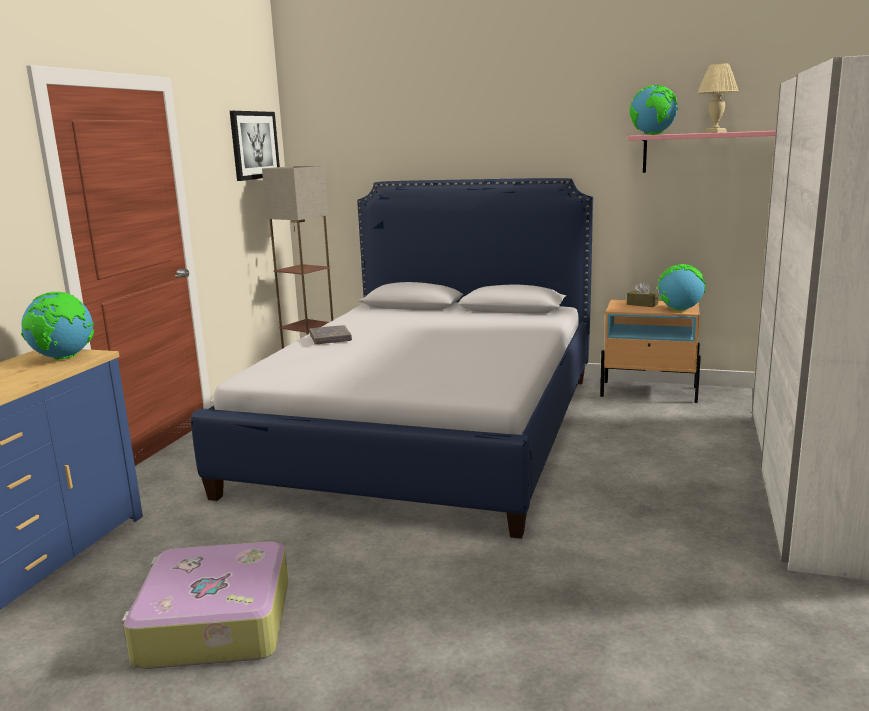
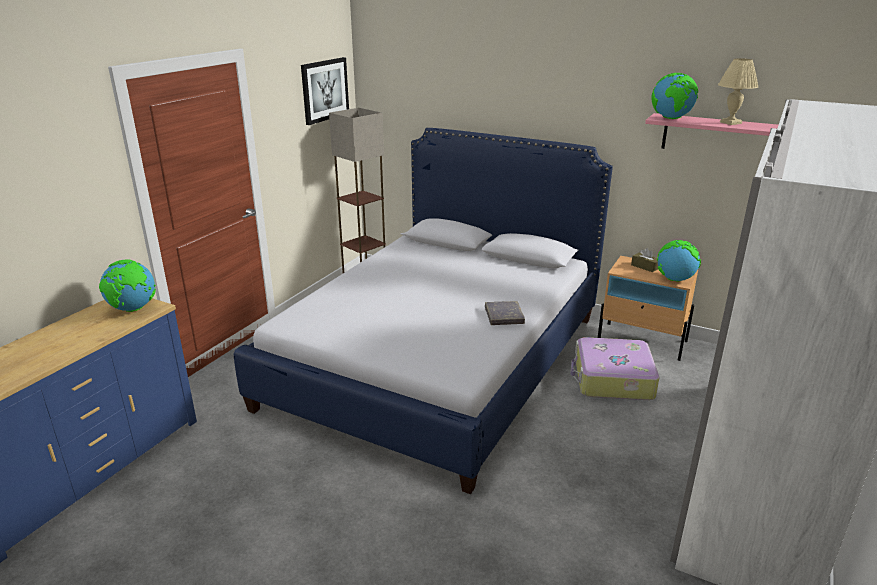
camera: 10 degrees right, 10 degrees up
suitcase [122,542,288,669] -> suitcase moved to [570,337,659,400]
grey book [310,325,352,344] -> grey book moved to [485,301,525,325]

